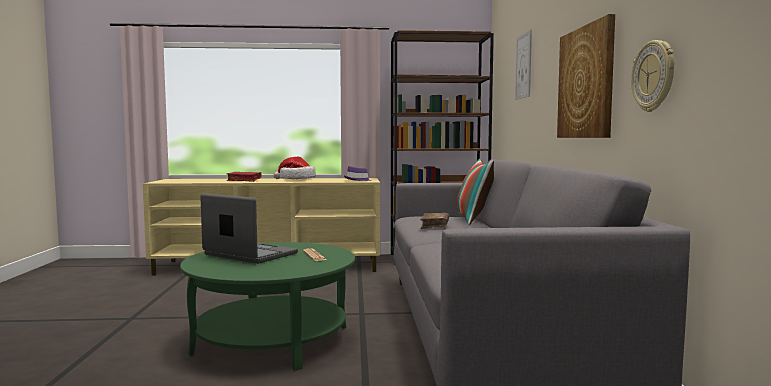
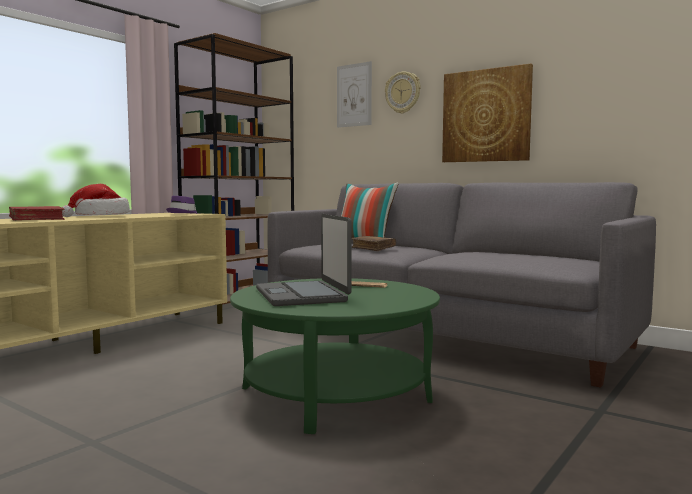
camera: 50 degrees left, 0 degrees up
laptop [200,194,298,264] -> laptop turned 90 degrees counterclockwise [256,214,352,306]
wall clock [631,40,674,112] -> wall clock moved to [385,71,421,114]

